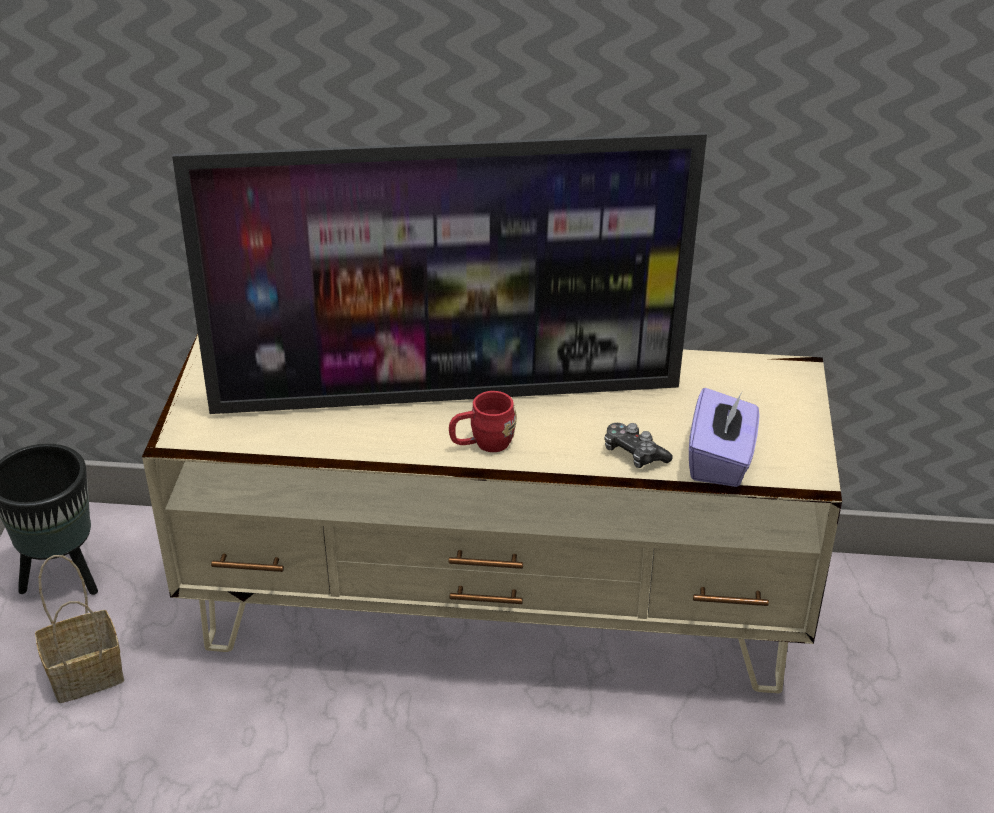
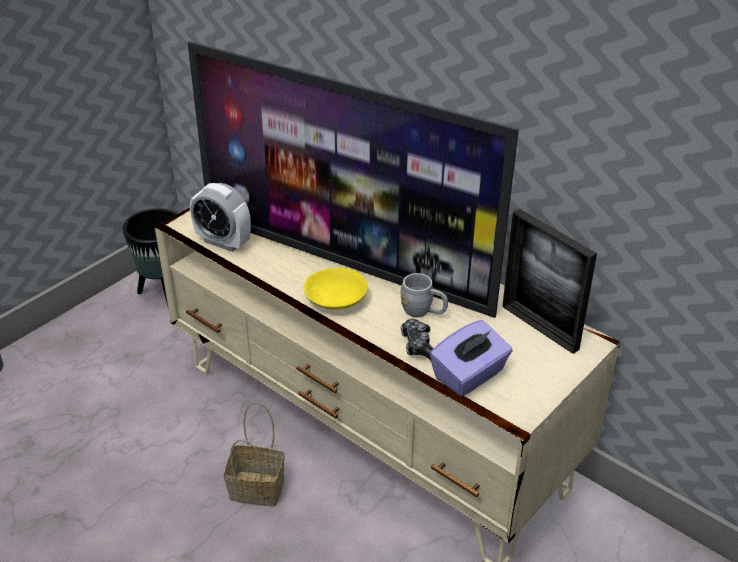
camera: 35 degrees right, 0 degrees up
basket [35,555,124,703] -> basket moved to [224,402,285,506]
red mug [449,391,517,452] -> yellow bowl [304,268,368,310]
none -> alarm clock [190,183,251,252]
none -> grey mug [401,273,448,317]
none -> picture frame [502,209,597,354]

